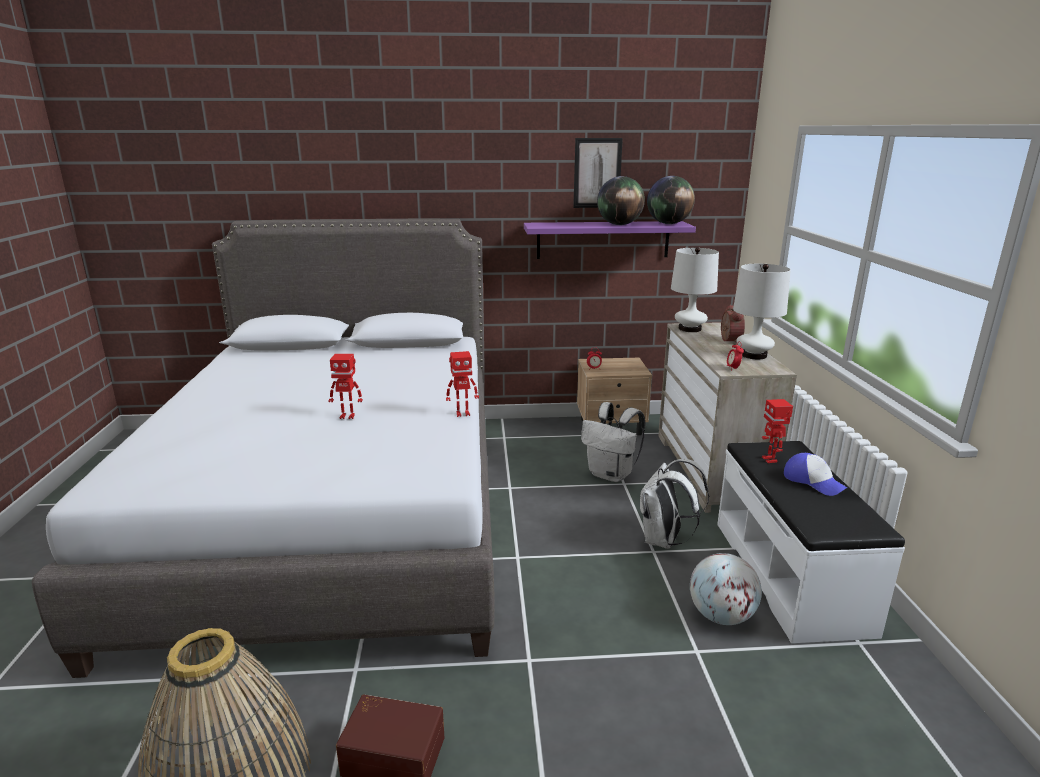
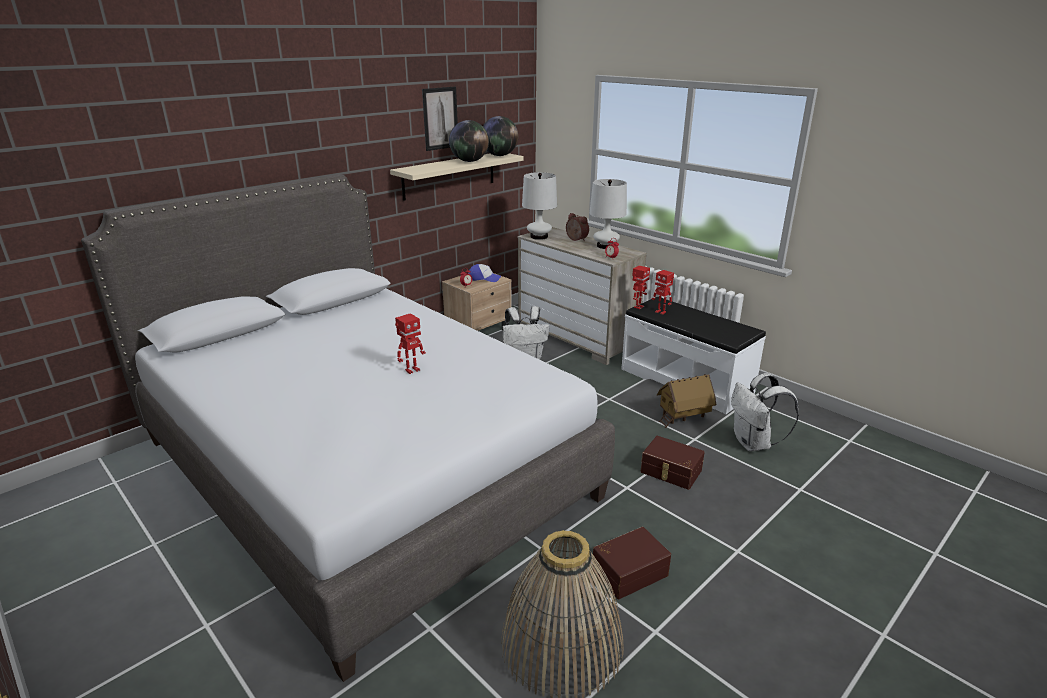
camera: 40 degrees left, 5 degrees up
toy robot [446,351,479,417] -> toy robot moved to [632,266,650,309]
purple shelf [524,221,696,259] -> beige shelf [390,154,524,201]
white backpack [640,459,709,549] -> white backpack moved to [731,373,799,451]
globe [690,553,762,625] -> toy house [657,374,716,428]
cap [784,453,847,496] -> cap moved to [468,264,501,282]
none -> brown storage box [641,436,705,490]

